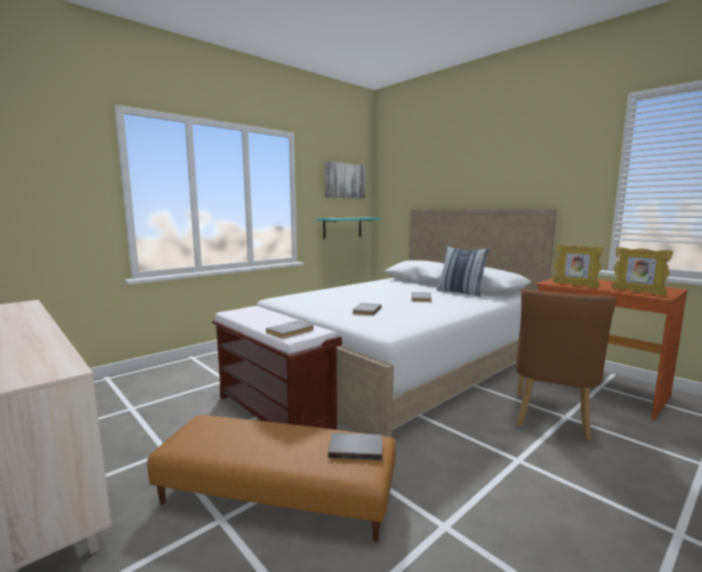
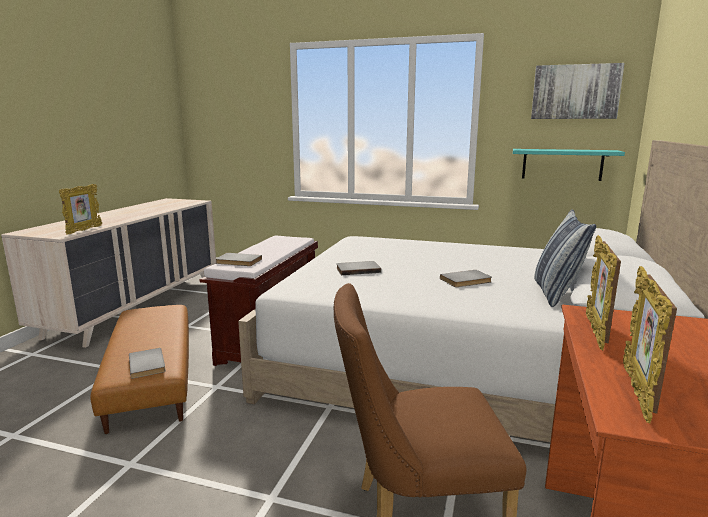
camera: 60 degrees right, 5 degrees up
none -> picture frame [59,184,102,235]

